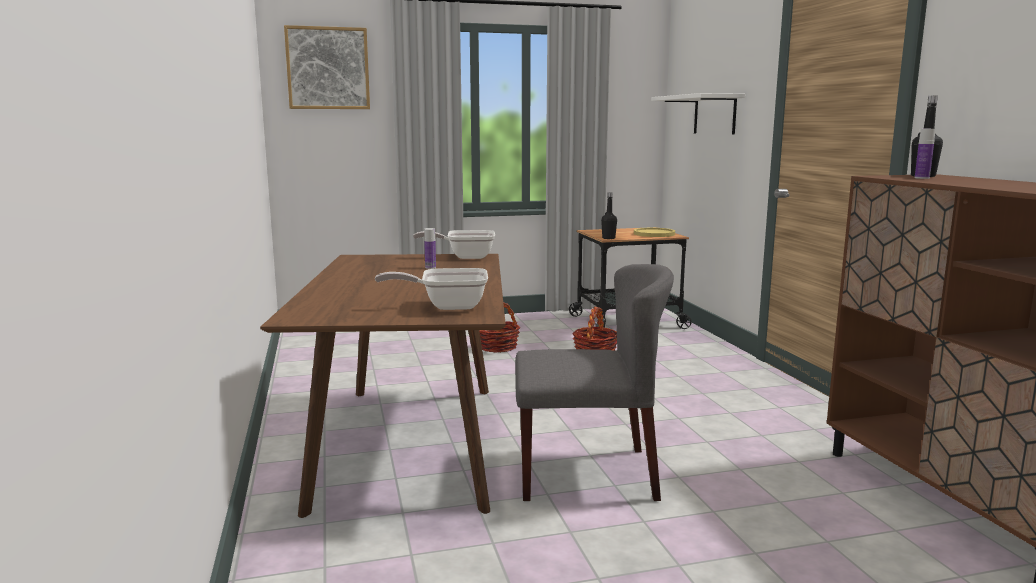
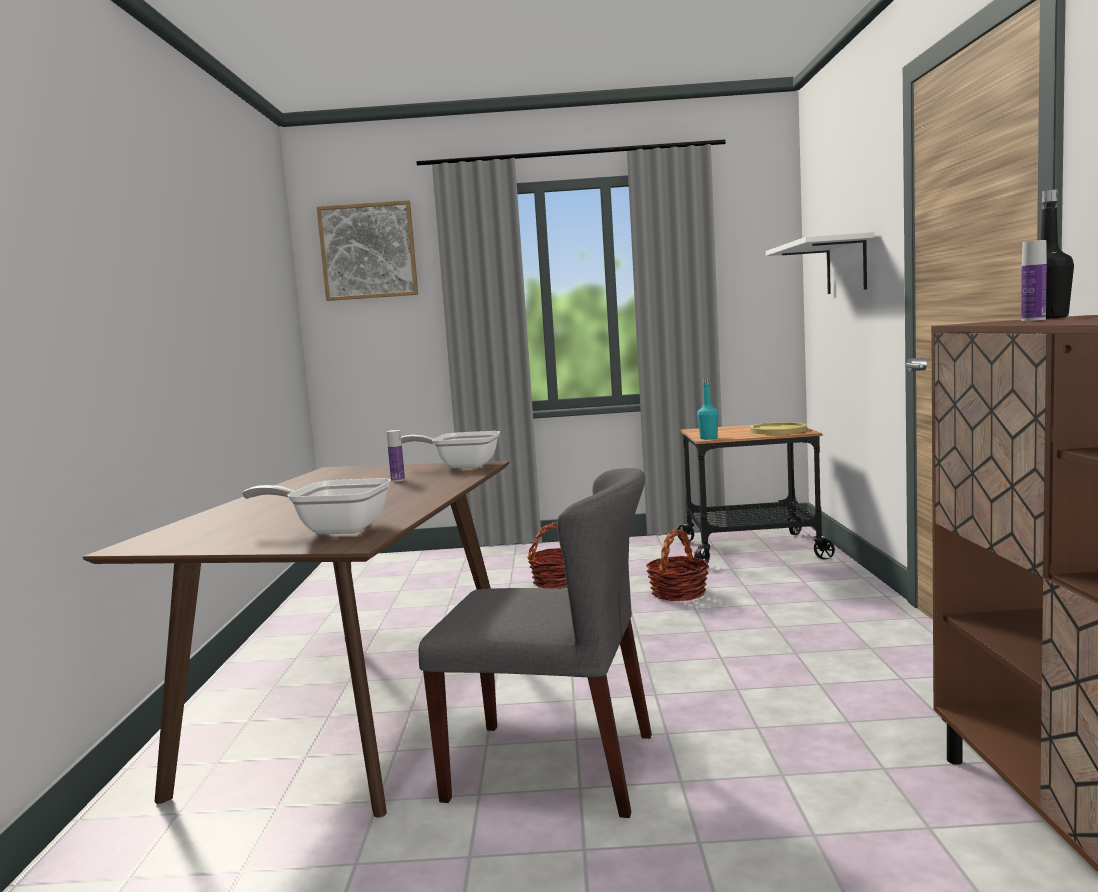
camera: 15 degrees right, 5 degrees down
black bottle [601,192,617,239] -> turquoise bottle [697,378,718,439]

